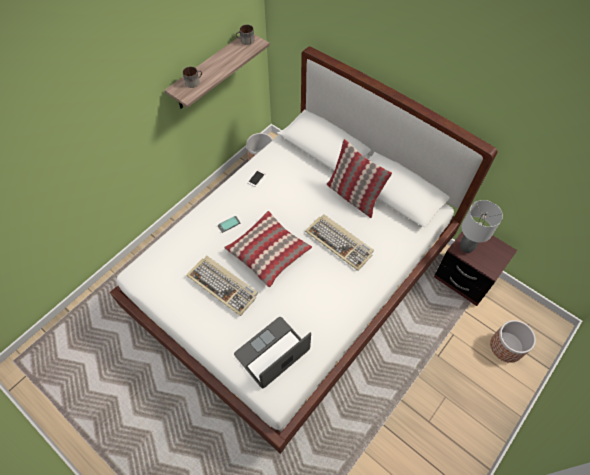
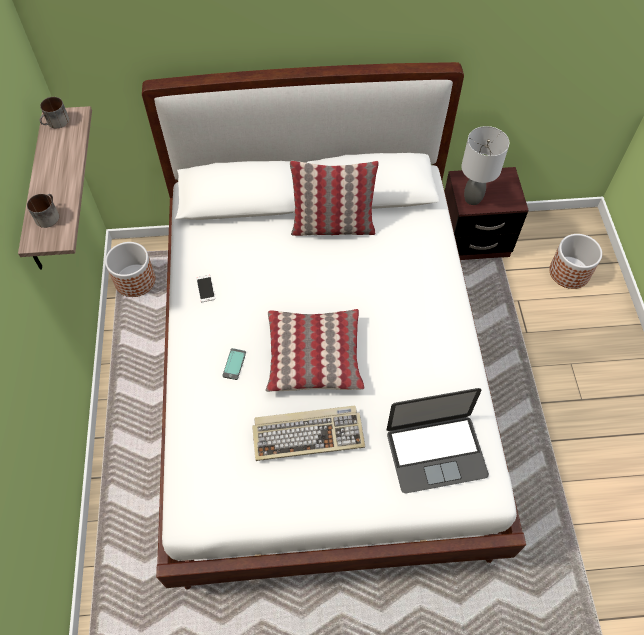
camera: 45 degrees left, 0 degrees up
laptop [234,317,311,388] -> laptop turned 105 degrees counterclockwise [387,388,489,493]
keyboard [305,214,374,271] -> none

